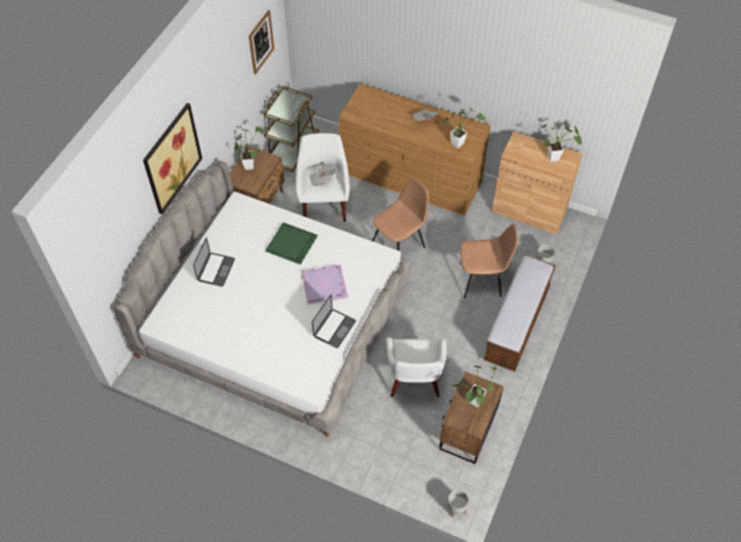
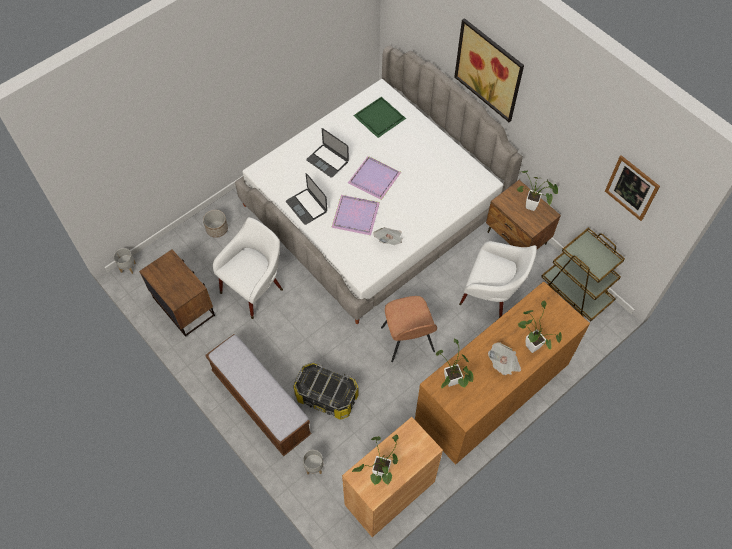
camera: 115 degrees right, 5 degrees up
laptop [193,237,235,287] -> laptop moved to [306,128,349,178]
green tray [265,222,318,265] -> green tray moved to [353,97,406,138]
newspaper [309,164,336,186] -> newspaper moved to [373,227,403,245]
white armchair [386,337,447,397] -> white armchair turned 105 degrees clockwise [213,217,283,319]
potted plant [452,366,497,407] -> potted plant moved to [518,300,562,353]
brown chair [460,224,518,298] -> storage box [293,362,359,420]
none -> planter [203,210,228,238]
none -> purple tray [348,156,401,200]

